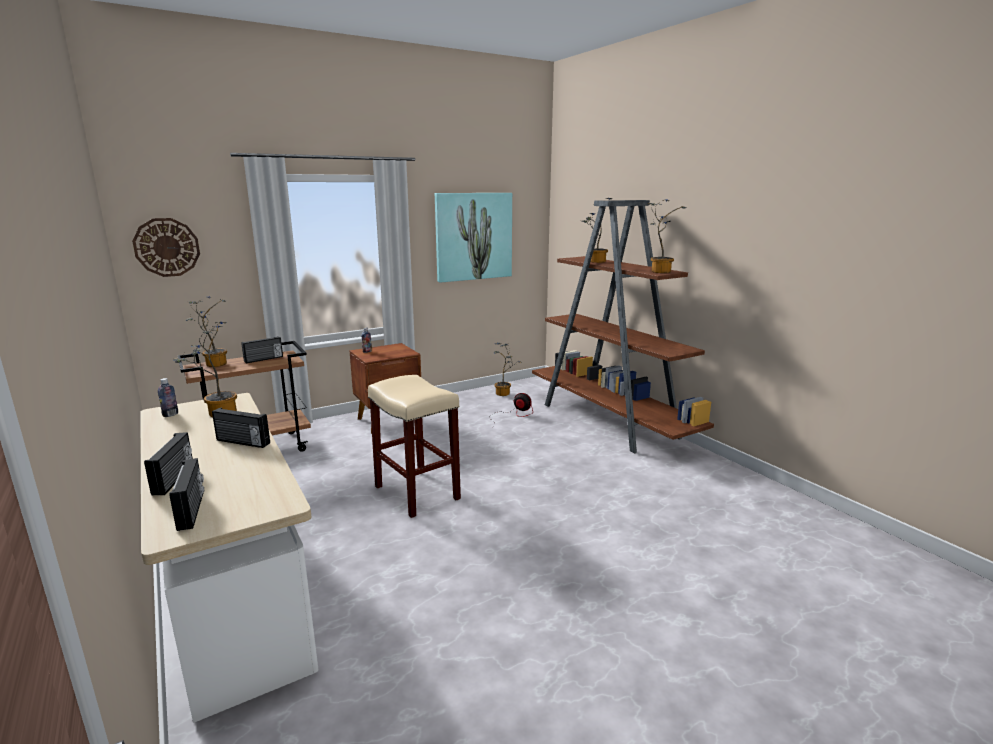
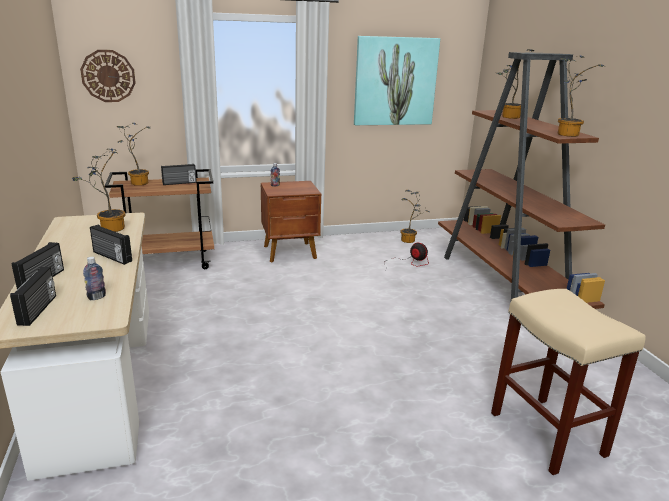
camera: 15 degrees right, 5 degrees up
bottle [158,378,178,417] -> bottle moved to [83,257,106,300]
beige stool [368,375,461,518] -> beige stool moved to [491,289,646,475]

